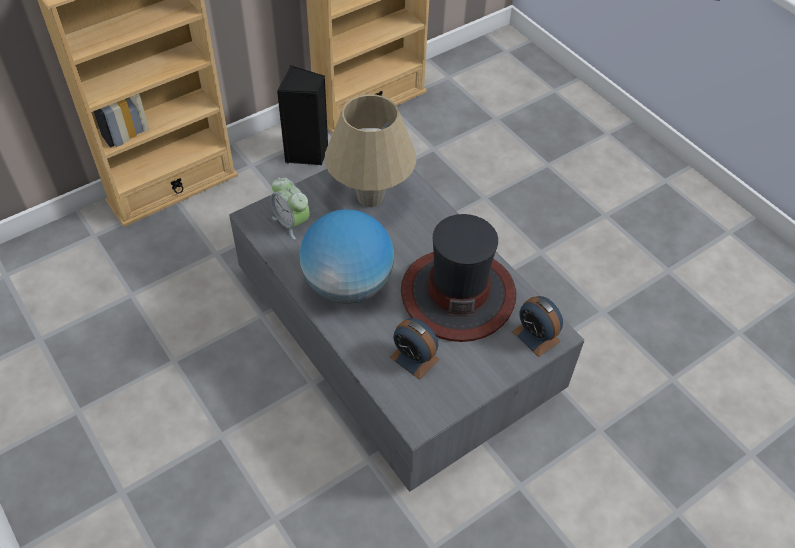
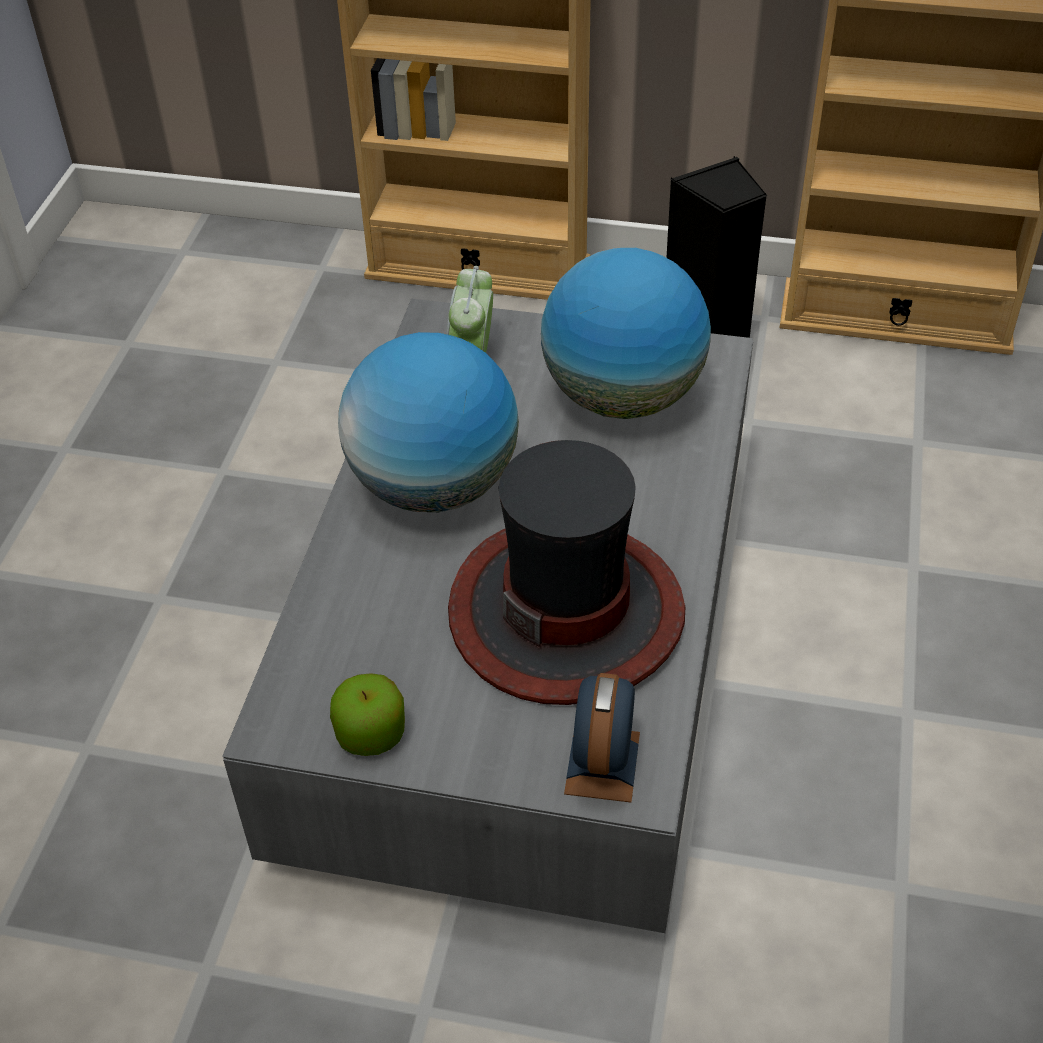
camera: 50 degrees right, 5 degrees down
beige table lamp [325,94,416,207] -> globe [541,248,711,419]
alarm clock [390,318,440,380] -> none
none -> apple [330,673,405,756]

